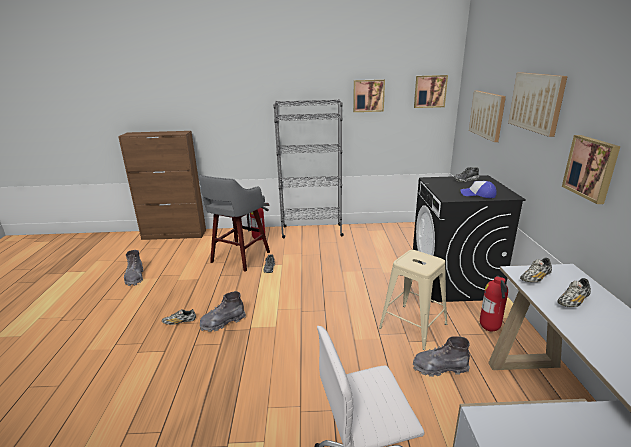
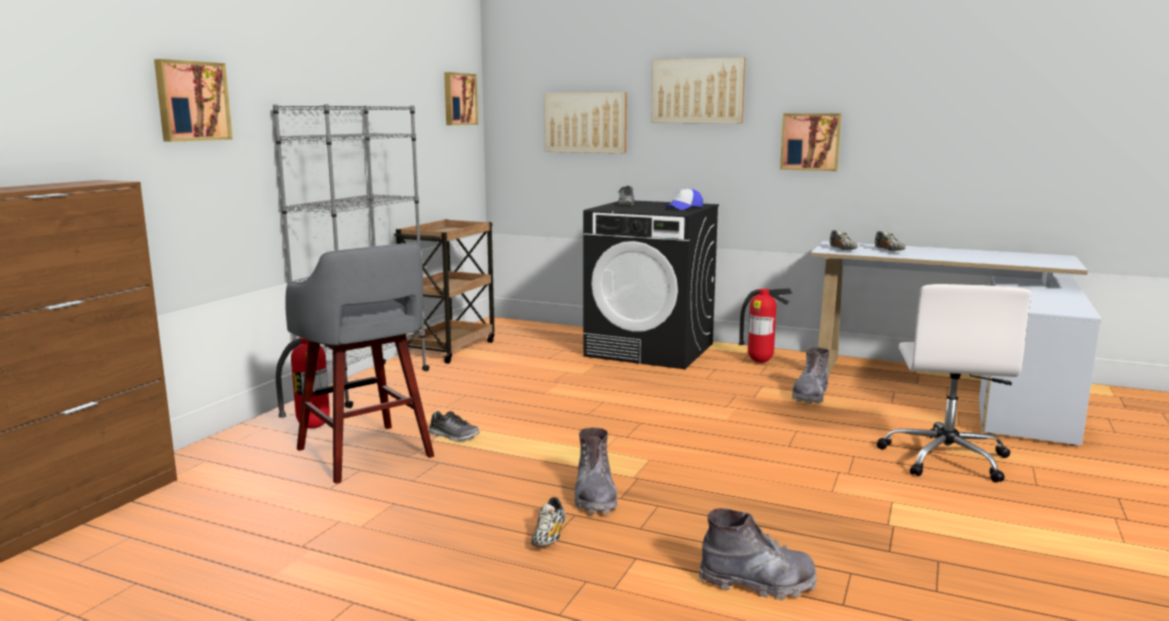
camera: 65 degrees left, 10 degrees down
grey boot [124,250,143,286] -> grey boot moved to [699,508,817,600]
picture [353,79,385,112] -> picture moved to [154,59,233,142]
beige stool [379,250,448,350] -> none
none -> brown cart [394,219,495,364]

